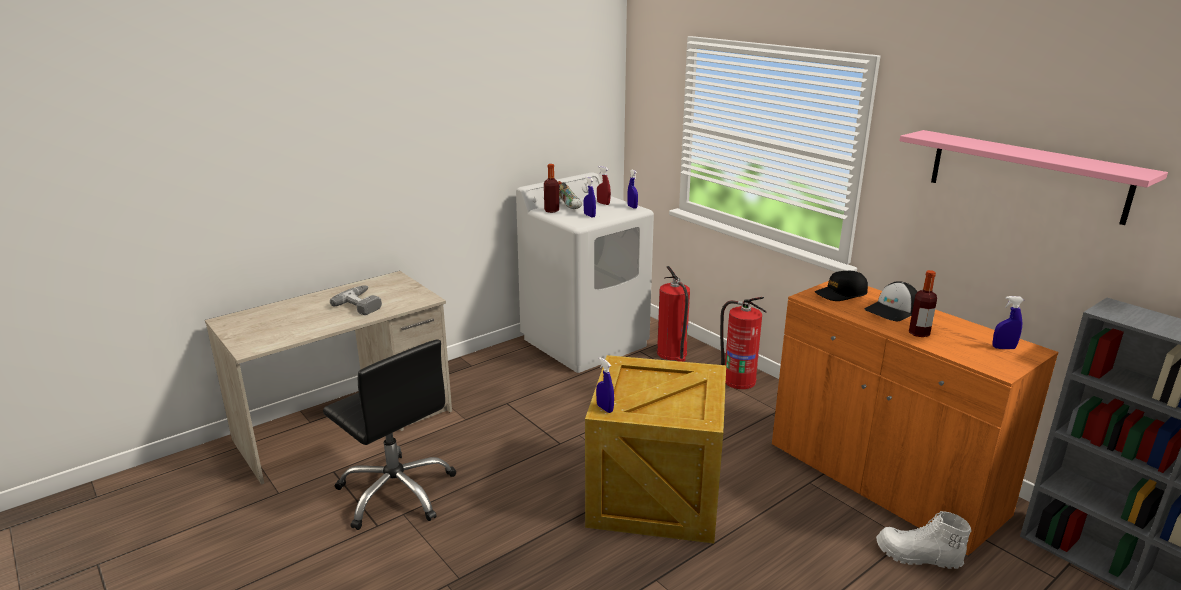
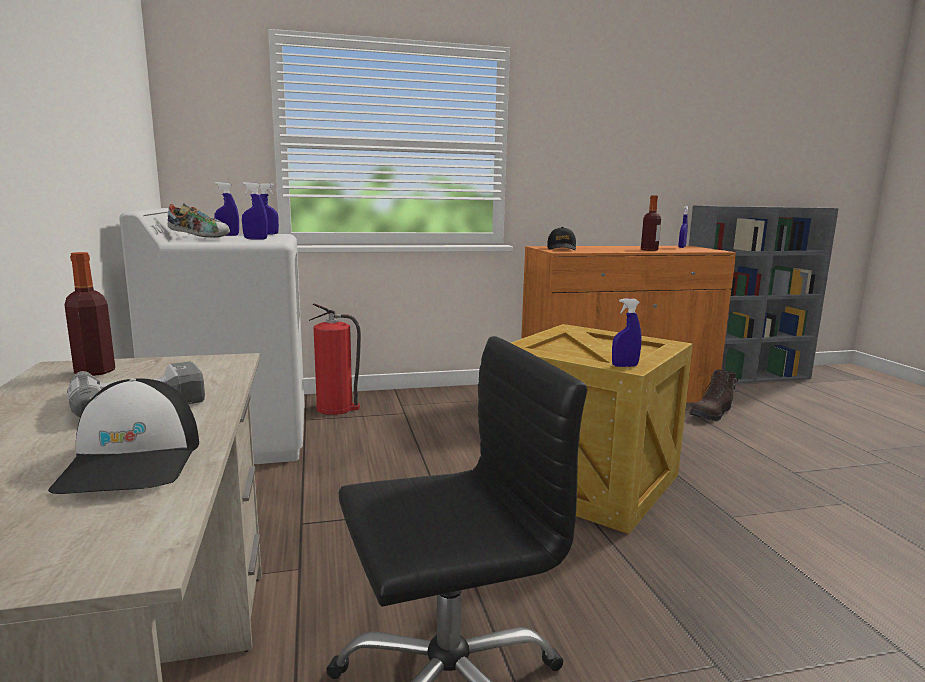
camera: 65 degrees left, 10 degrees down
bottle [544,164,559,213] -> bottle moved to [65,252,115,376]
red spray bottle [597,166,611,205] -> blue spray bottle [214,182,239,236]
fire extinguisher [720,297,767,389] -> none
cap [865,281,917,322] -> cap moved to [48,378,199,494]
white boot [876,511,972,569] -> brown boot [689,370,738,421]
pink shelf [899,130,1168,225] -> none

